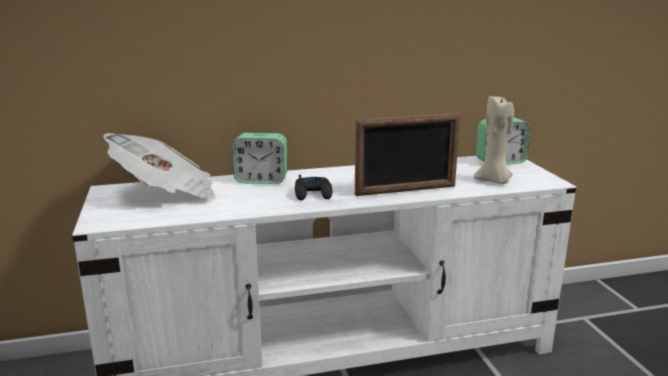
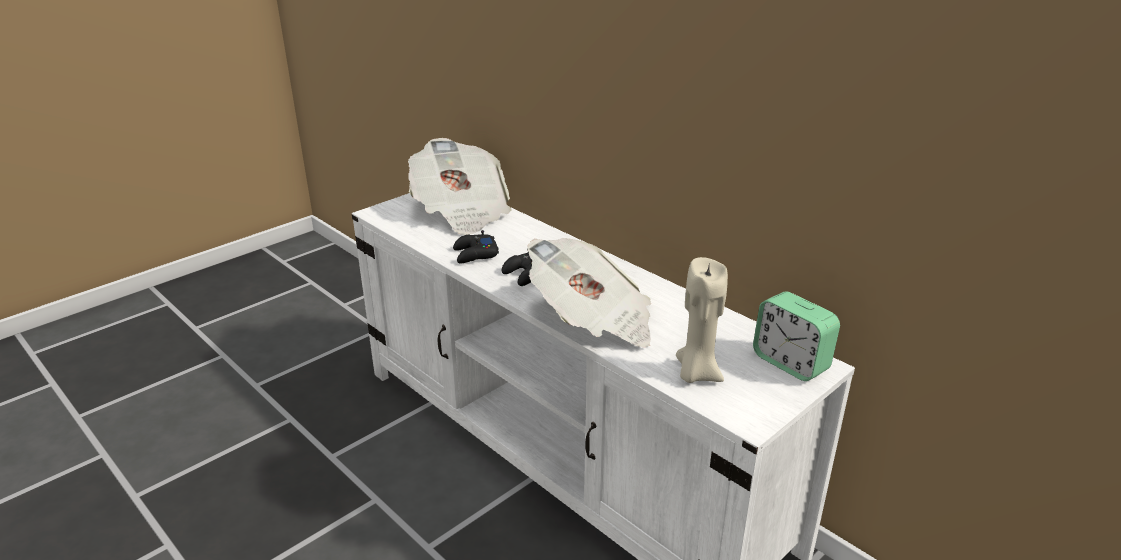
camera: 60 degrees right, 10 degrees up
alarm clock [232,133,287,184] -> none
picture frame [355,113,460,196] -> newspaper [527,238,651,347]
none -> black game controller [453,230,499,264]

